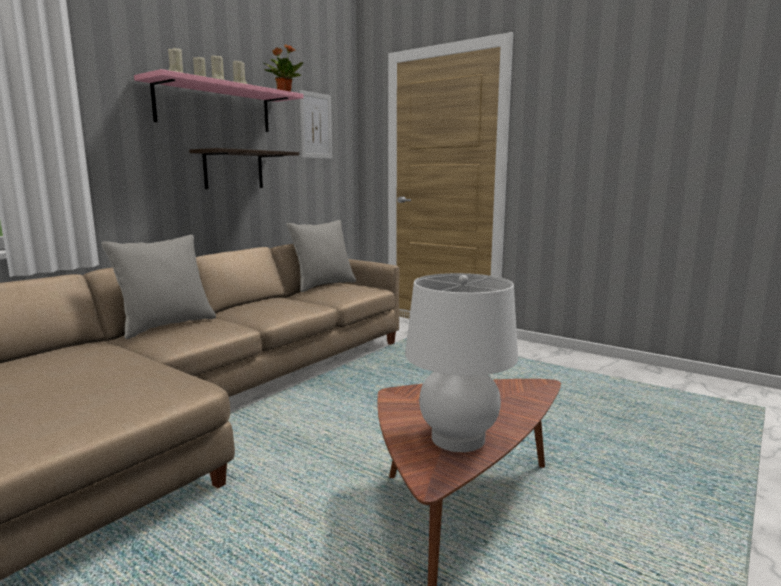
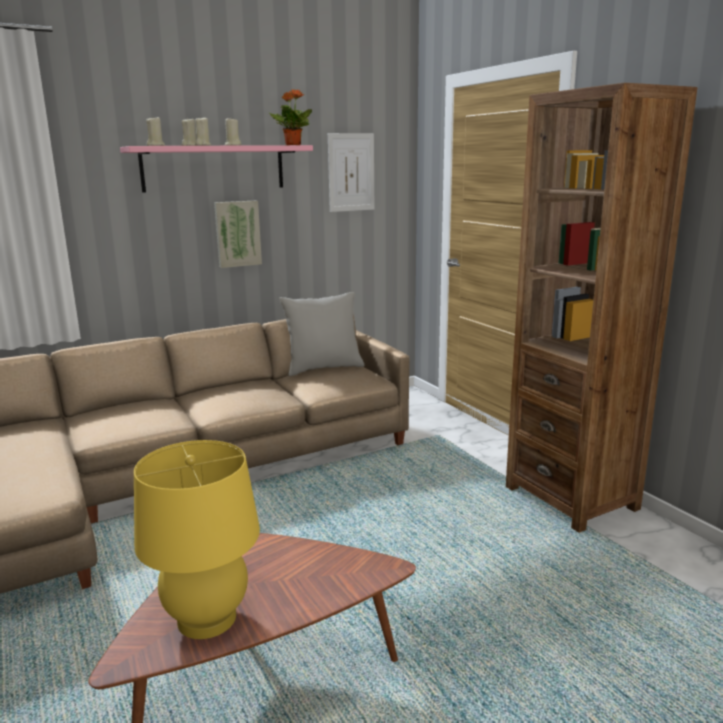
camera: 25 degrees right, 5 degrees up
grey pillow [101,235,216,339] -> none
shelf [189,148,299,189] -> picture [214,201,262,268]
white table lamp [405,273,518,452] -> yellow table lamp [134,440,260,639]
none -> brown bookcase [506,83,697,533]

